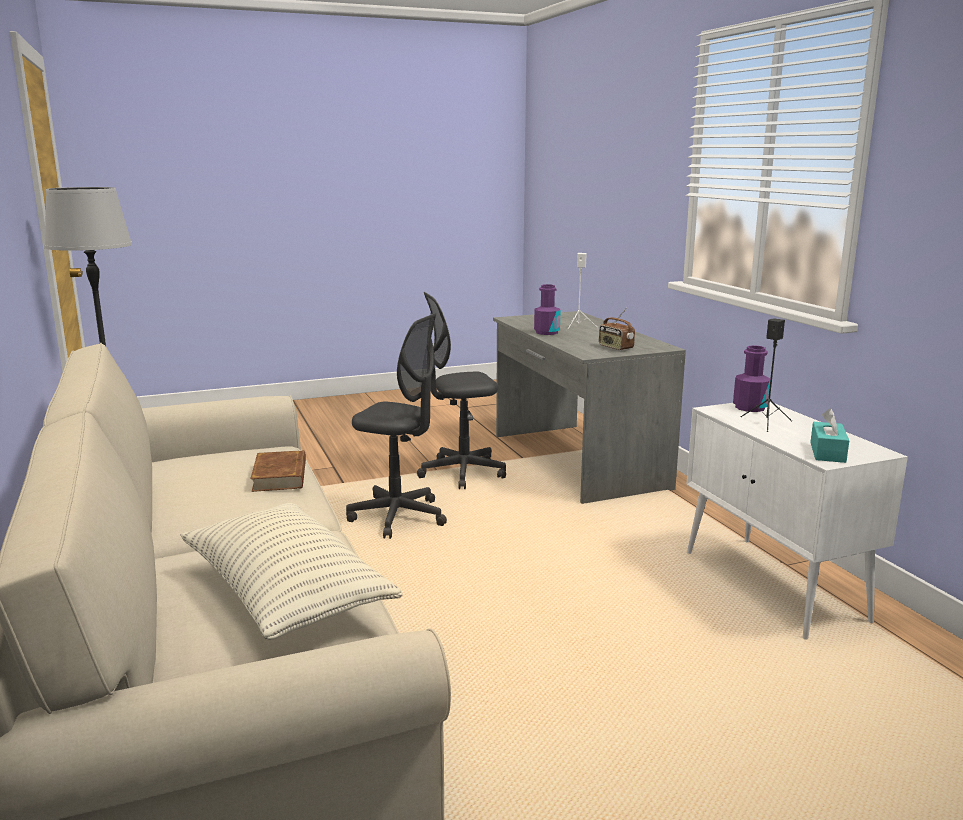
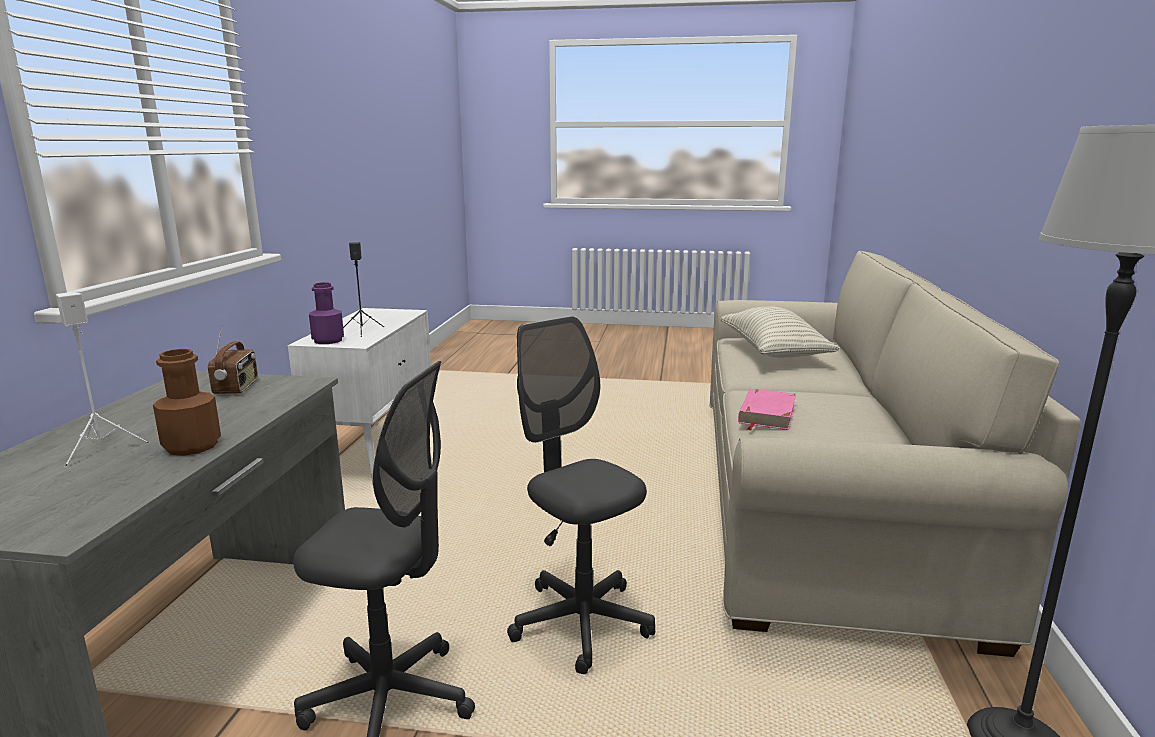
camera: 150 degrees left, 0 degrees up
brown book [250,450,306,492] -> pink book [738,389,796,430]
purple bottle [534,284,561,335] -> brown bottle [153,349,221,456]
turquoise tissue box [810,408,849,463] -> none

